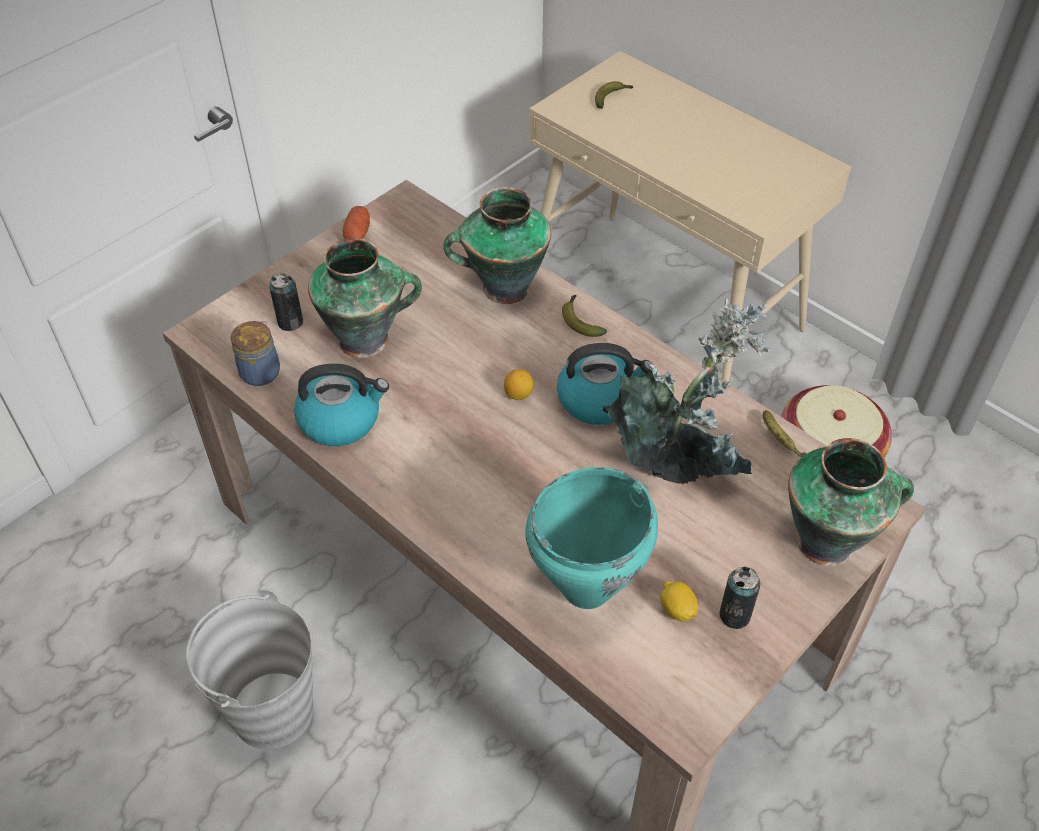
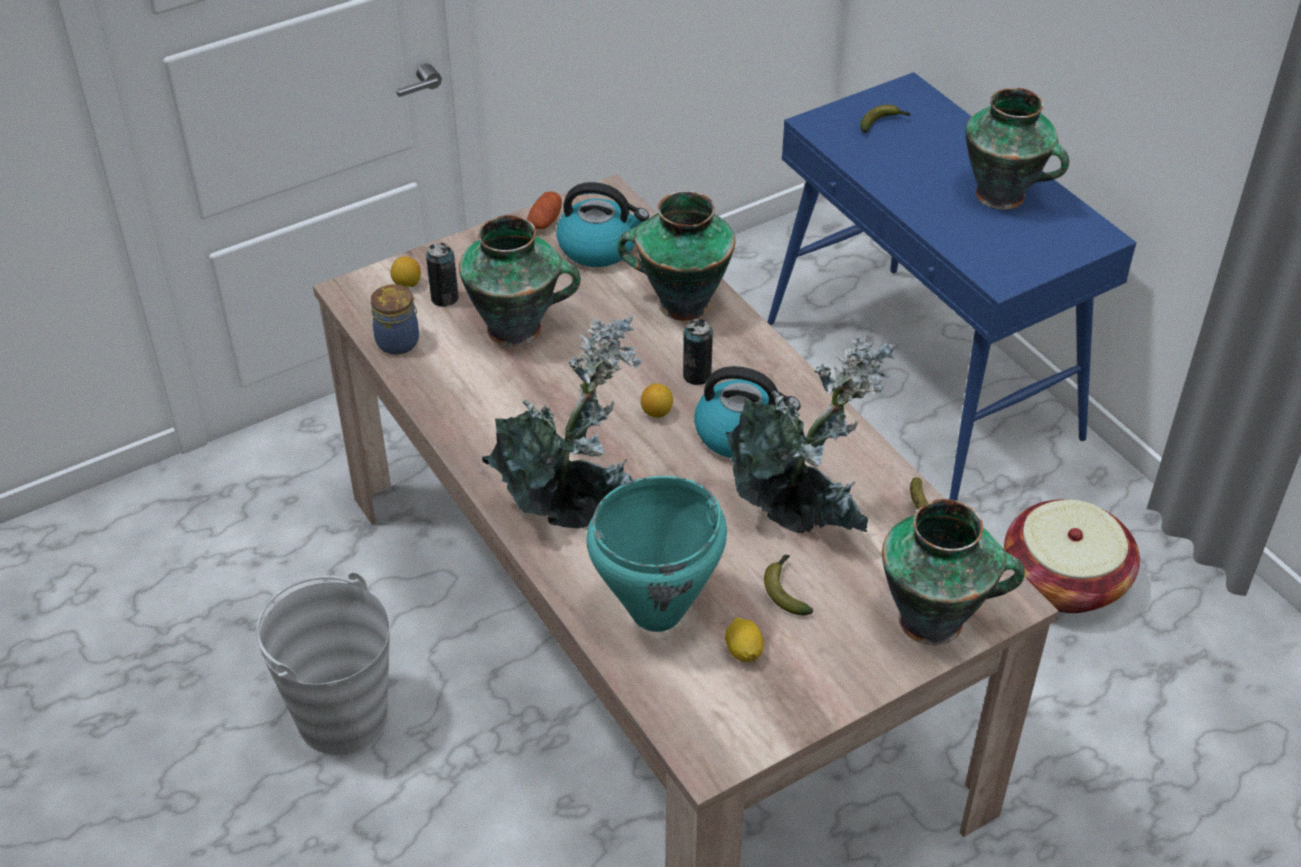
camera: 15 degrees right, 5 degrees down
kettle [294,363,389,446] -> kettle moved to [556,182,649,267]
beige console table [529,51,851,382] -> blue console table [767,72,1137,501]
banana [562,295,607,337] -> banana moved to [764,555,813,615]
can [719,567,761,629] -> can moved to [683,319,713,385]
none -> lemon [390,257,421,287]
none -> potted plant [482,316,642,528]
none -> vase [965,88,1069,210]

